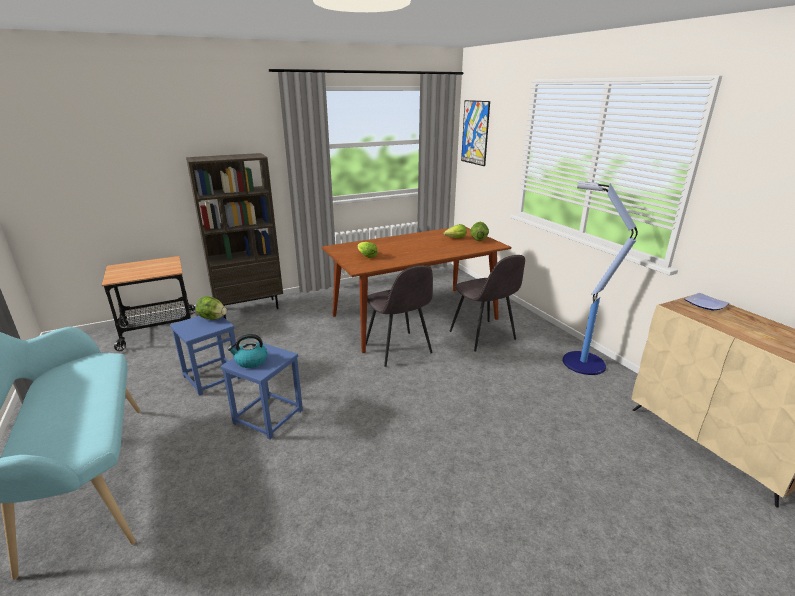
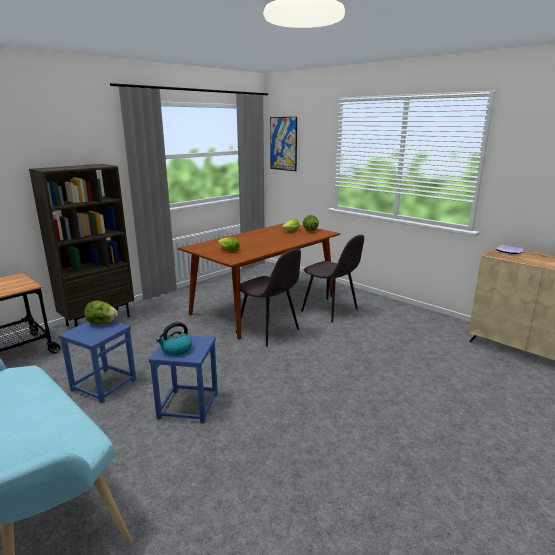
camera: 20 degrees left, 5 degrees down
floor lamp [562,181,638,375] -> none

